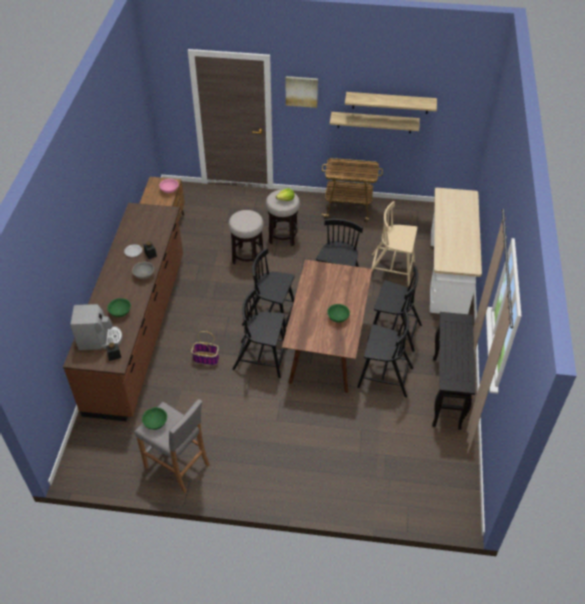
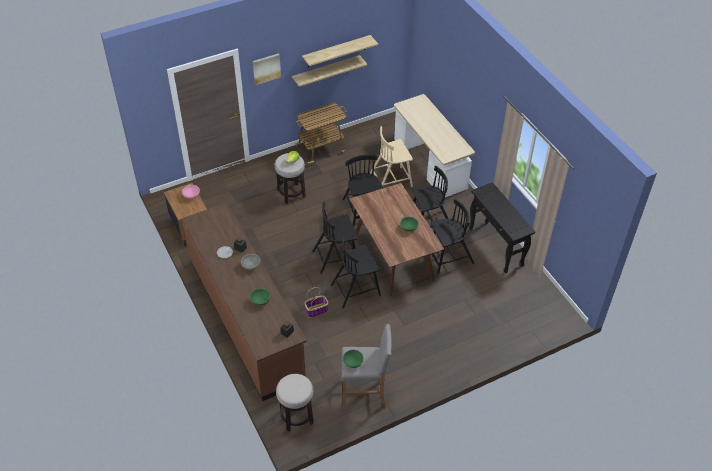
camera: 35 degrees left, 0 degrees up
coffee machine [70,304,123,350] -> none
stool [228,210,264,267] -> stool moved to [276,374,313,432]

